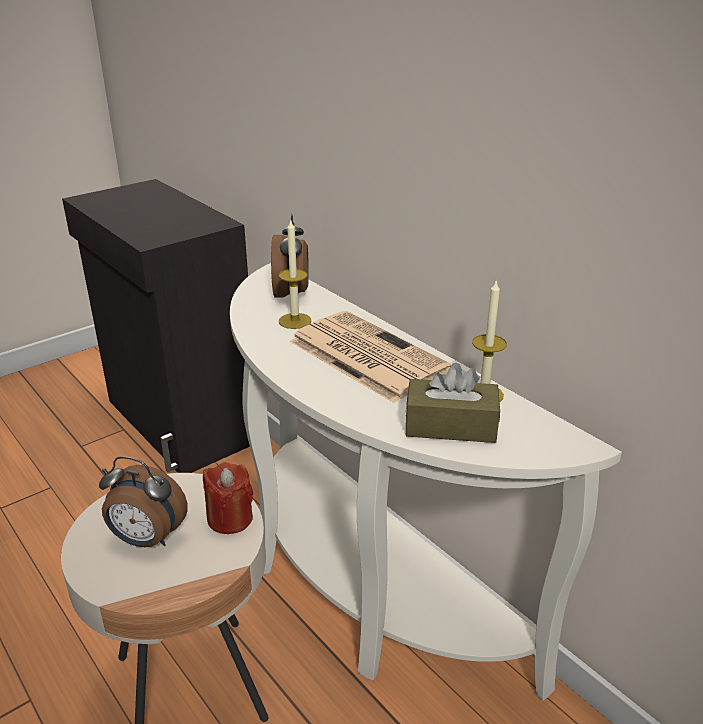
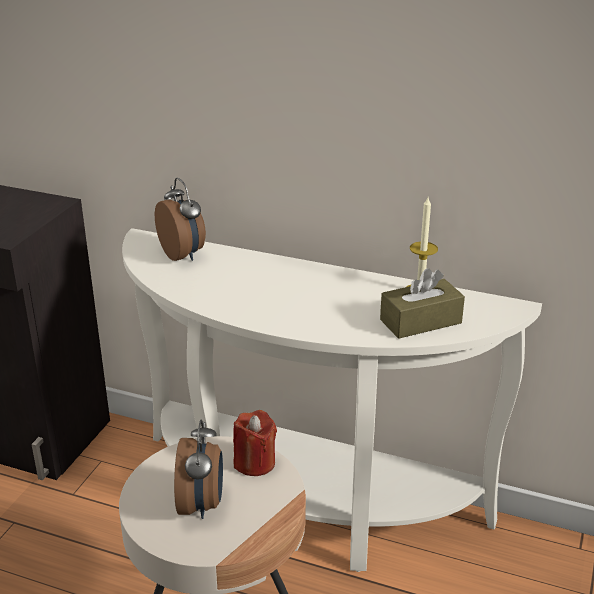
camera: 30 degrees left, 0 degrees up
alarm clock [99,456,188,547] -> alarm clock turned 75 degrees counterclockwise [174,419,223,519]
candle [279,220,312,329] -> none
newspaper [289,311,452,403] -> none

